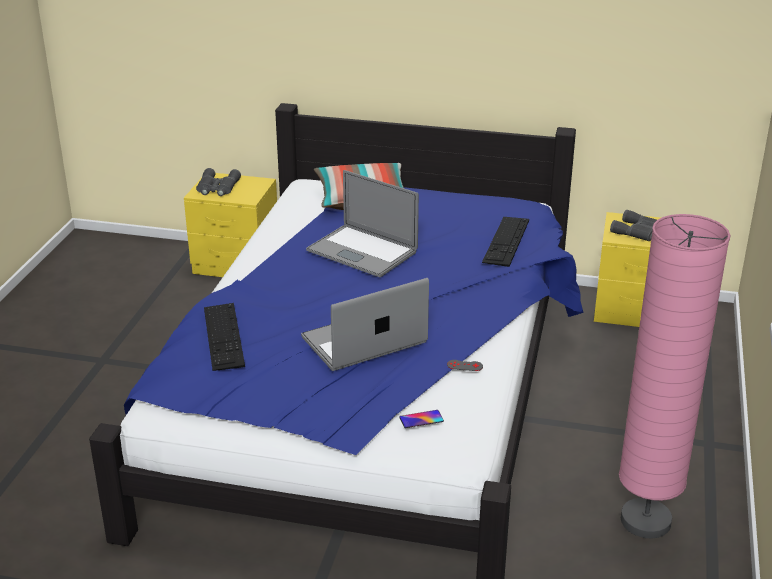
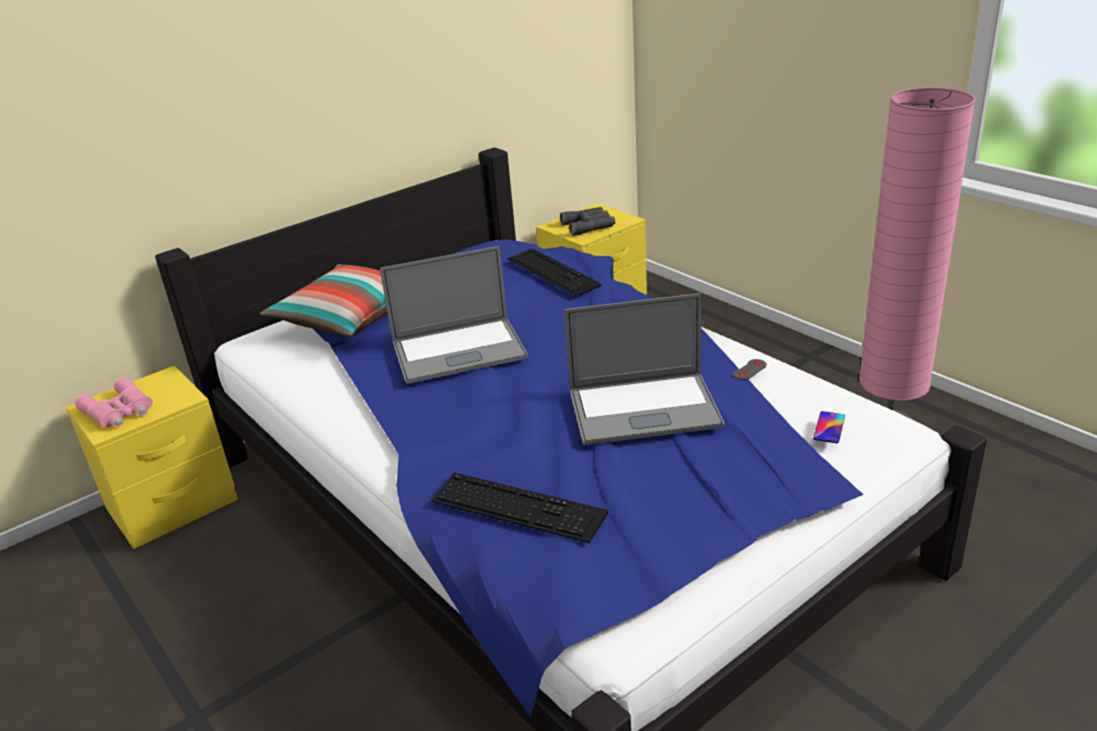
camera: 50 degrees left, 0 degrees up
grey binoculars [196,168,241,196] -> pink binoculars [75,377,153,428]
laptop [301,278,429,371] -> laptop turned 105 degrees counterclockwise [564,293,724,445]

